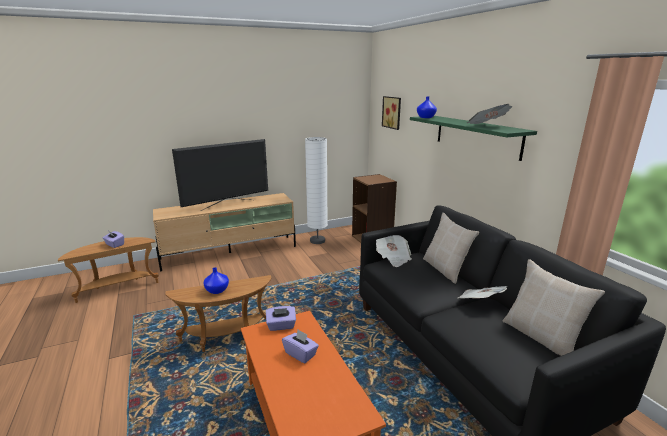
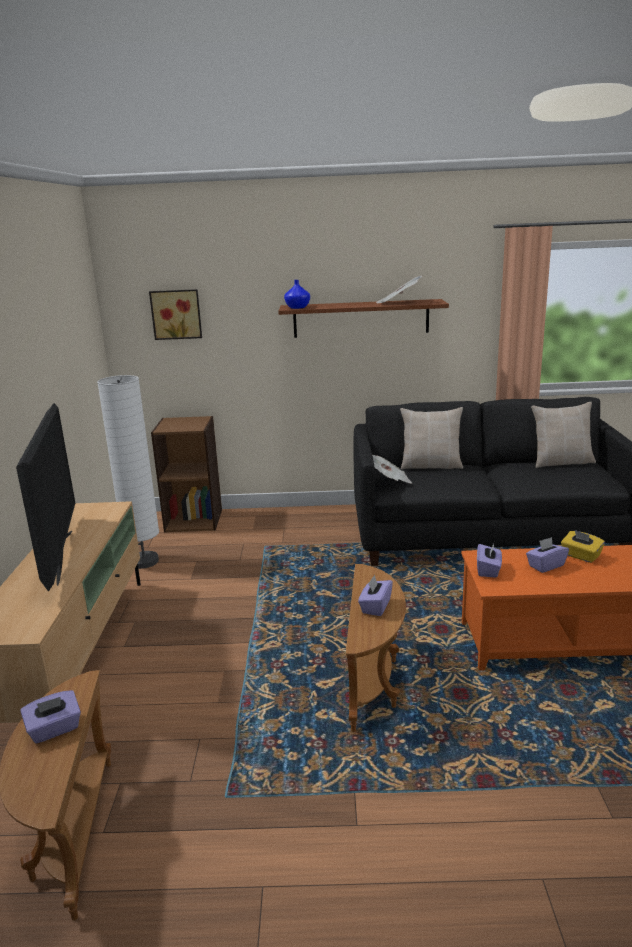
camera: 65 degrees left, 0 degrees up
blue vase [203,267,229,294] -> purple tissue box [358,575,393,616]
green shelf [410,116,537,161] -> brown shelf [278,299,449,338]
newspaper [458,286,507,299] -> none
none -> yellow tissue box [561,530,605,563]

